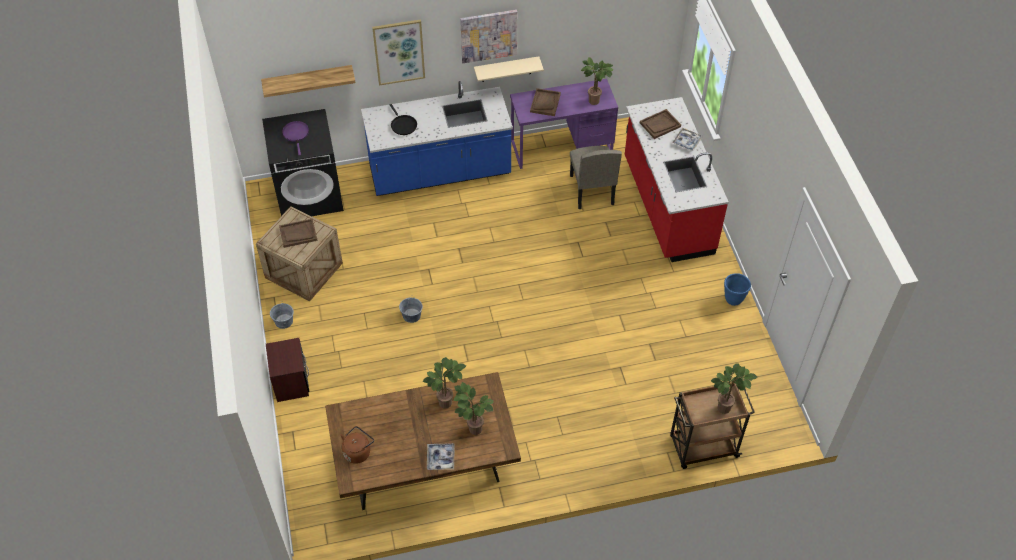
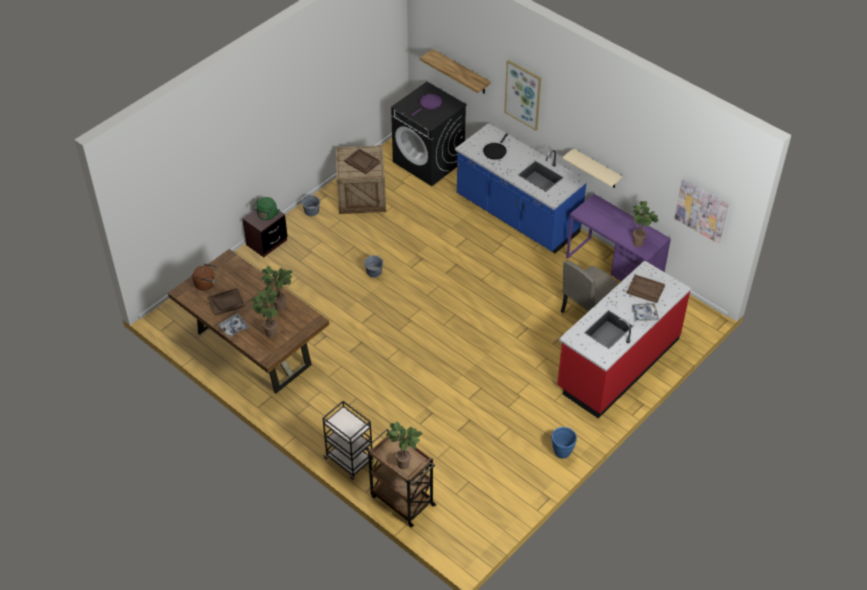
camera: 55 degrees right, 5 degrees down
picture [460,10,517,63] -> picture moved to [674,179,729,244]
brown tray [530,88,561,116] -> brown tray moved to [207,288,245,316]
none -> green kettle [253,197,280,220]
none -> black cart [323,401,374,480]

